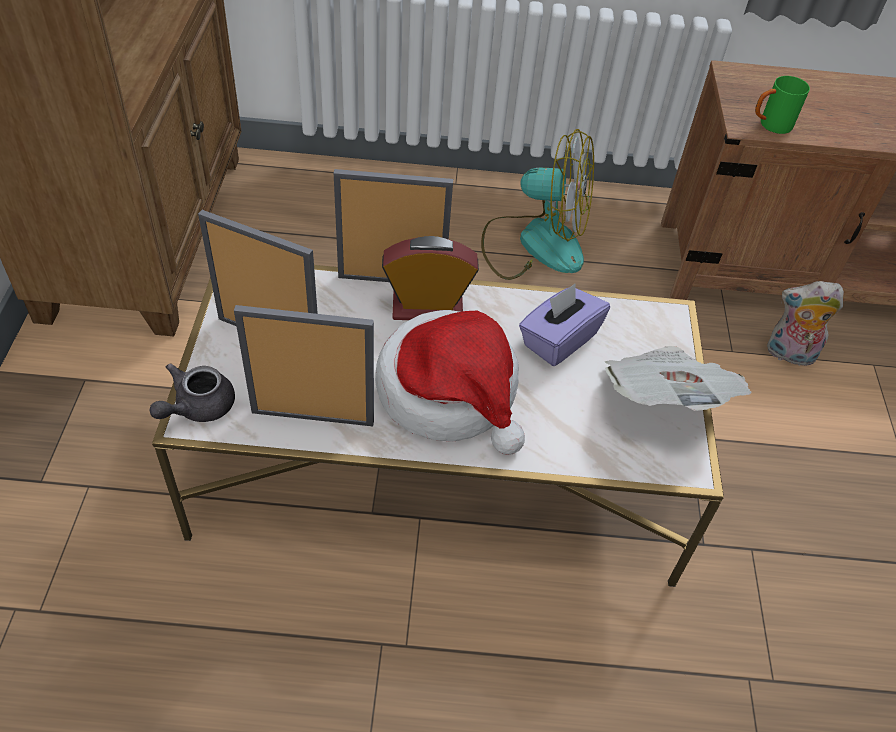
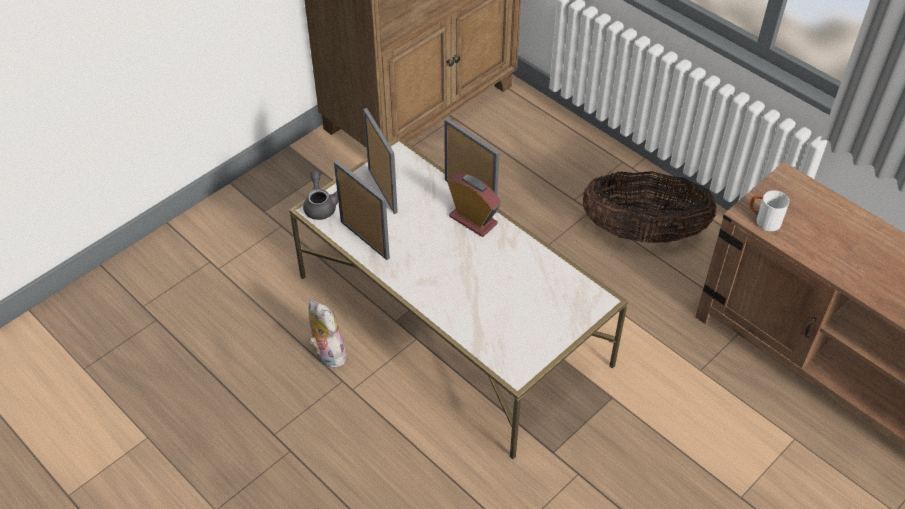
camera: 45 degrees right, 0 degrees up
grey teapot [150,363,235,422] -> grey teapot turned 90 degrees clockwise [303,170,338,220]
hat [375,310,525,455] -> none
fan [481,129,594,280] -> basket [583,171,717,243]
purple tissue box [519,284,610,366] -> none
newspaper [605,346,752,411] -> none
green mug [755,76,810,134] -> white mug [750,190,790,231]
plush toy [767,281,844,369] -> plush toy moved to [309,300,346,368]

